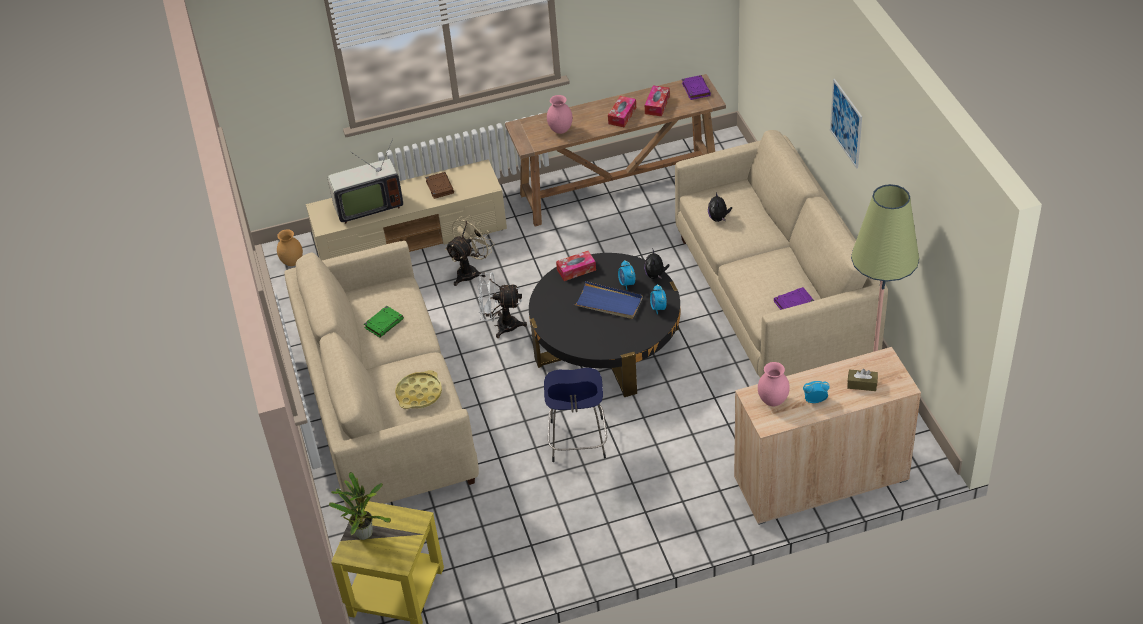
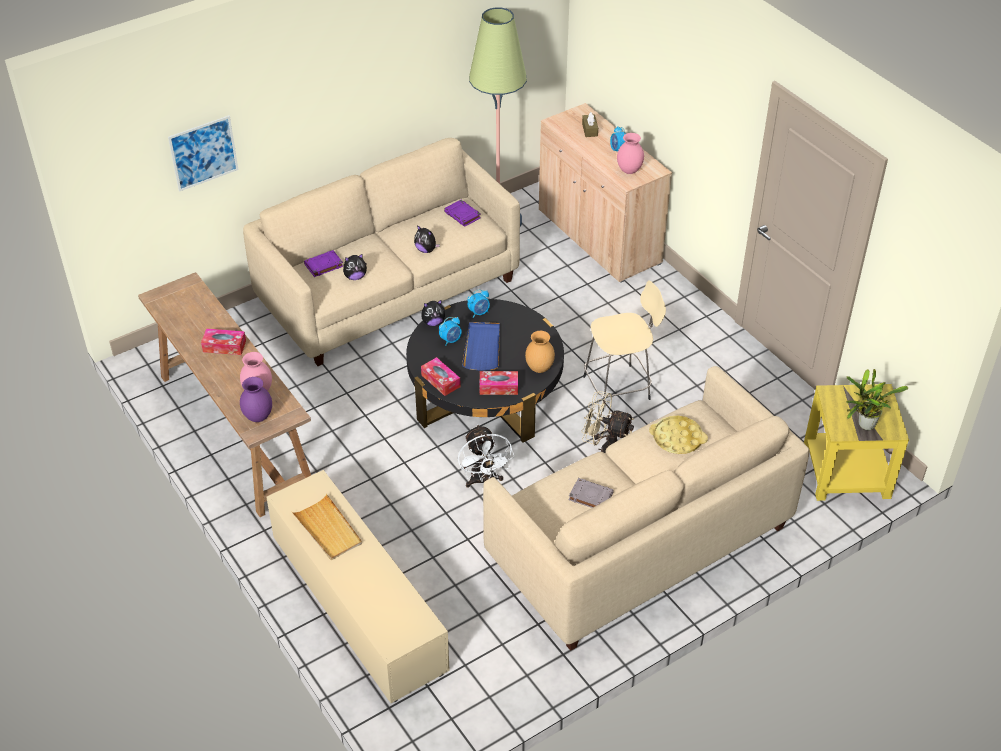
camera: 110 degrees left, 0 degrees up
brown vase [277,229,303,266] -> brown vase moved to [525,331,555,373]
television [328,139,403,224] -> none
green book [364,306,404,337] -> grey book [568,478,614,508]
brown book [425,172,454,199] -> beige tray [292,494,362,560]
beige fan [445,215,495,286] -> beige fan moved to [581,391,634,453]
blue stool [544,368,607,462] -> beige stool [583,280,666,412]
tissue box [645,85,670,116] -> tissue box moved to [480,371,518,395]
purple book [682,75,711,100] -> purple book moved to [304,250,343,277]
picture [830,79,862,169] -> picture moved to [168,115,238,192]
none -> purple vase [240,377,272,422]
none -> plush toy [414,225,440,253]

